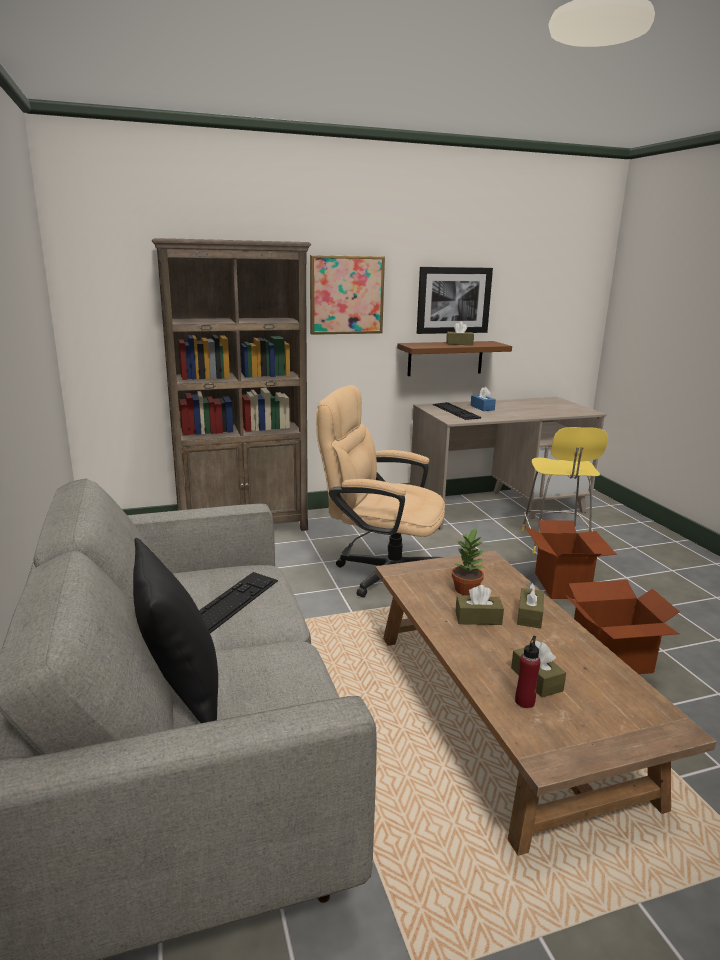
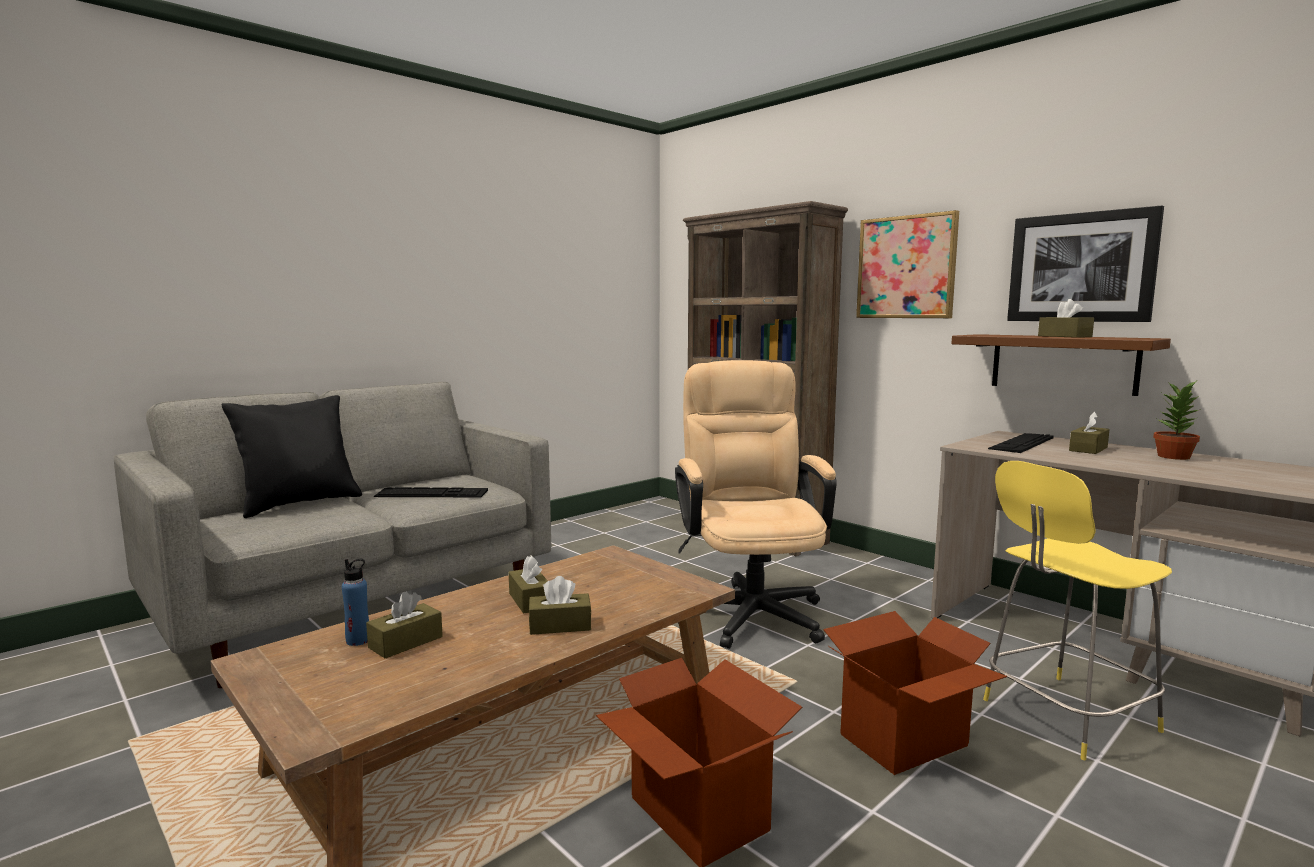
camera: 65 degrees right, 10 degrees down
potted plant [452,528,485,596] -> potted plant moved to [1153,382,1201,460]
blue tissue box [470,387,496,411] -> brown tissue box [1069,411,1110,454]
red bottle [515,636,541,708] -> blue bottle [342,559,369,646]

